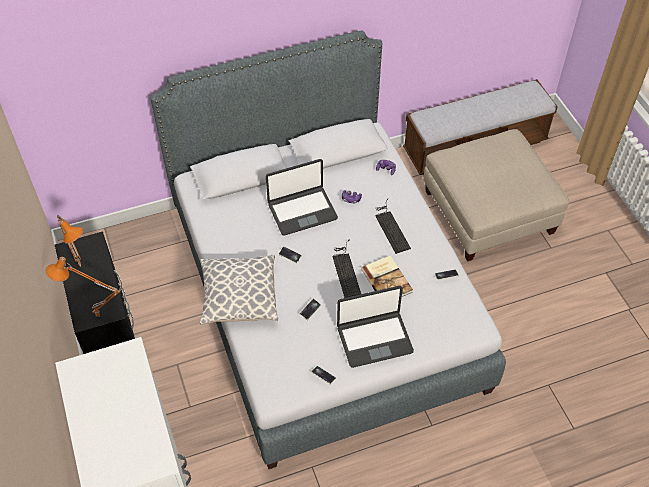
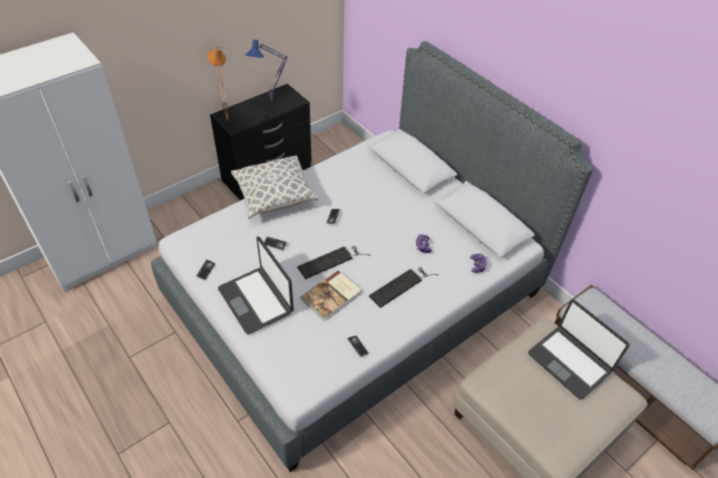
camera: 70 degrees right, 5 degrees down
orange table lamp [57,215,83,267] -> blue table lamp [246,39,288,101]
laptop [266,159,338,236] -> laptop moved to [528,299,629,400]

